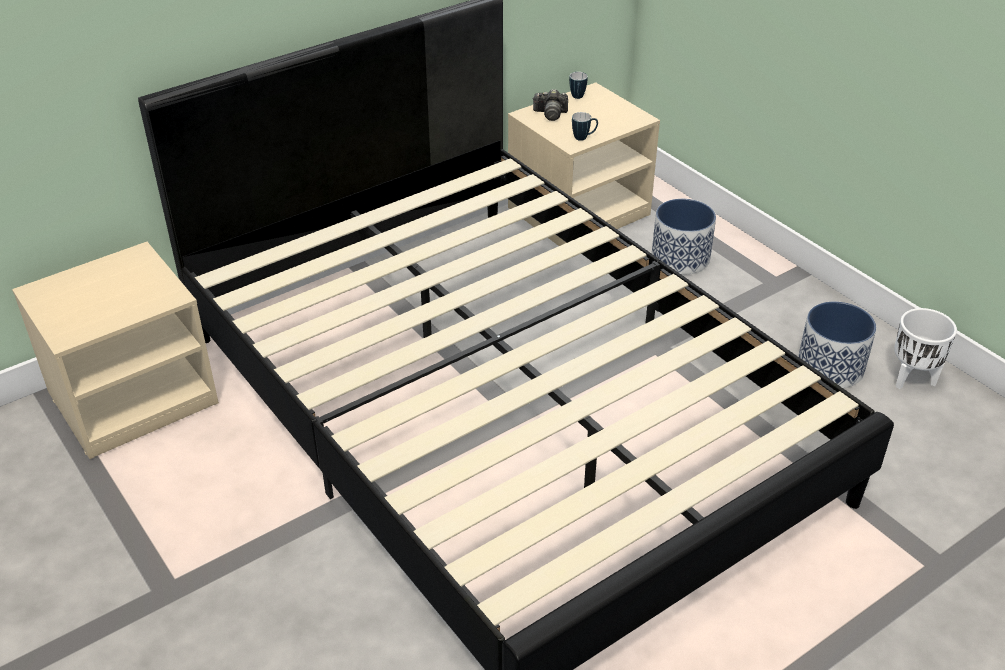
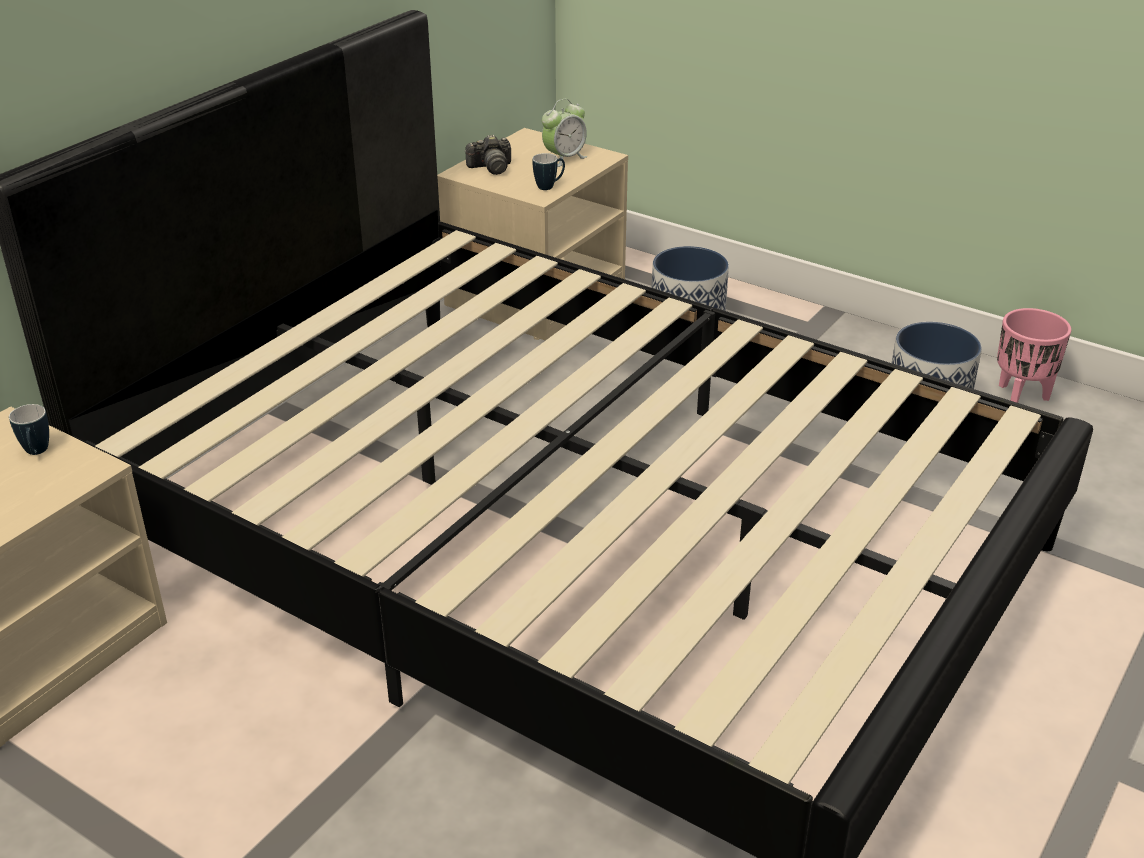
camera: 20 degrees left, 5 degrees down
mug [569,72,588,99] -> mug moved to [9,404,49,455]
white planter [894,308,957,389] -> pink planter [997,308,1071,403]
none -> alarm clock [542,99,587,167]

